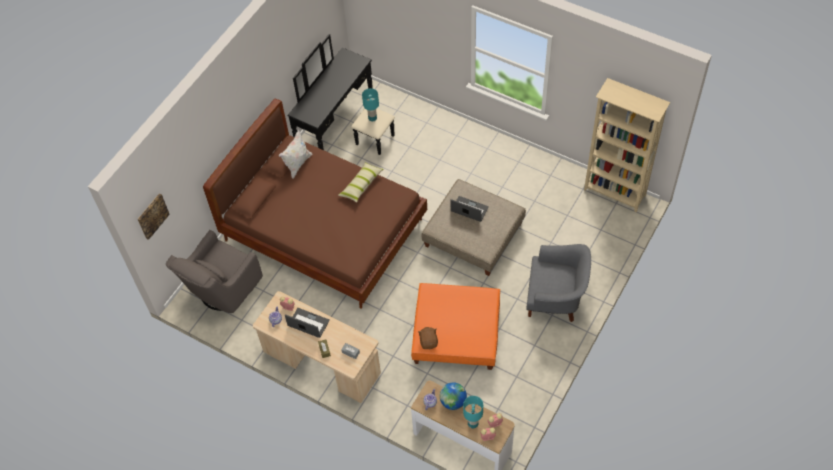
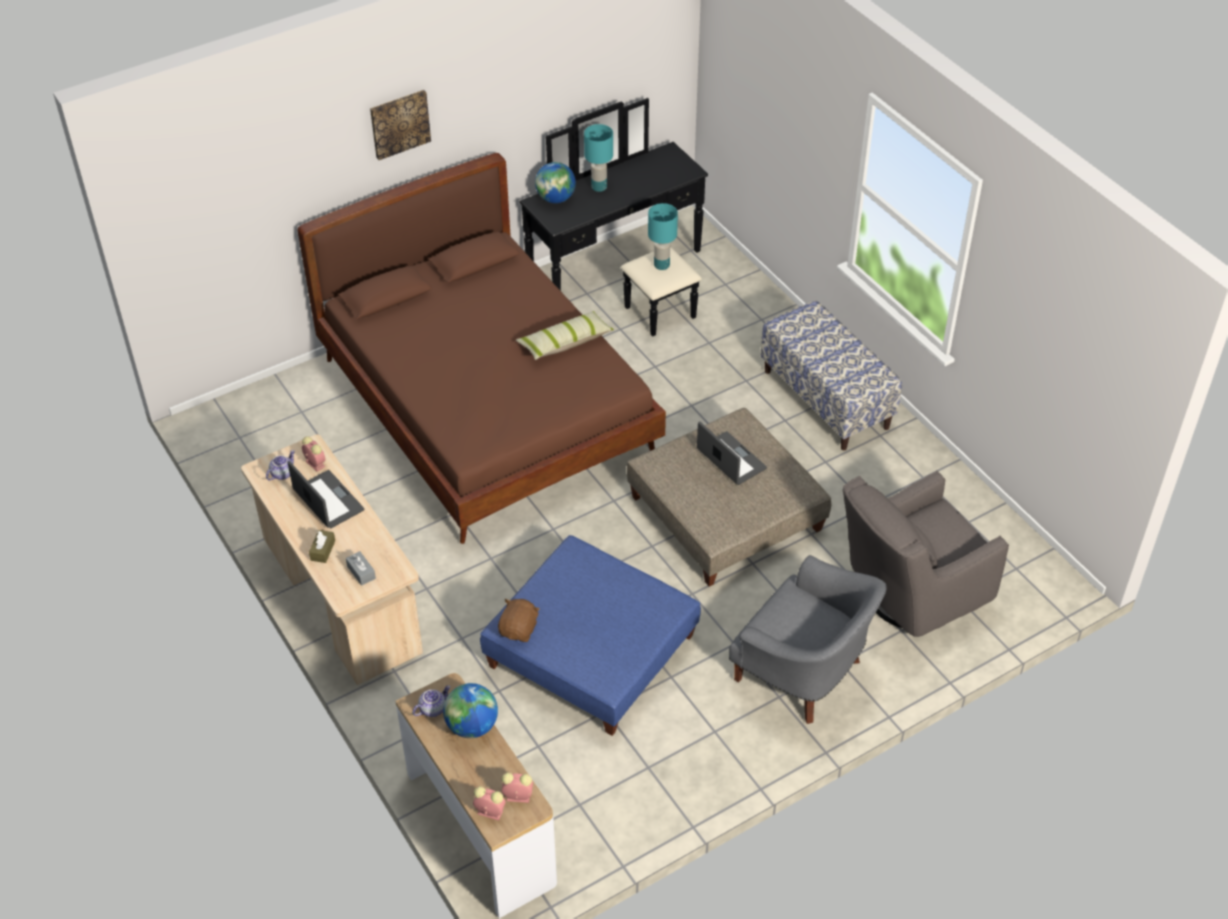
camera: 25 degrees right, 10 degrees down
picture [138,193,170,240] -> picture moved to [370,90,431,160]
grey armchair [166,230,263,314] -> grey armchair moved to [843,471,1009,637]
white pillow [279,130,313,179] -> none
orange ottoman [411,283,500,370] -> blue ottoman [480,535,701,736]
turquoise table lamp [463,396,483,428] -> turquoise table lamp moved to [584,124,613,192]
beige bookcase [584,78,670,212] -> none
none -> globe [535,162,576,203]
none -> bench [760,301,902,450]

